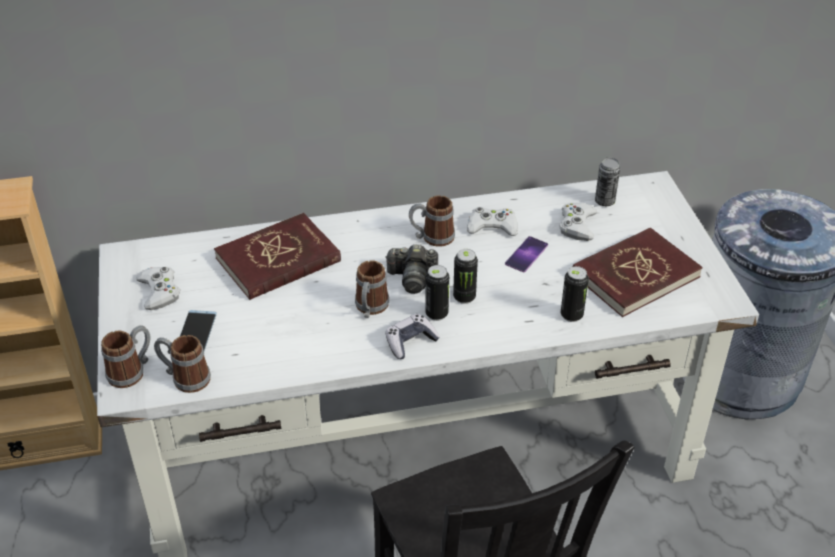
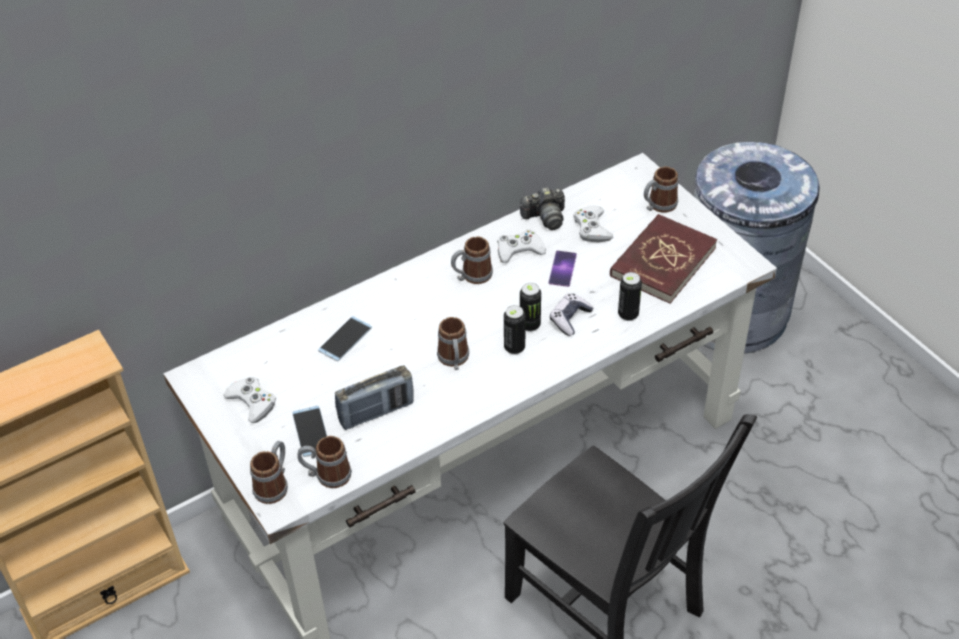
camera: 20 degrees left, 5 degrees up
red book [214,213,341,300] -> phone [318,316,372,361]
camera [385,244,438,294] -> camera moved to [520,187,565,230]
game controller [385,314,440,359] -> game controller moved to [550,293,593,336]
can [595,158,620,206] -> none
none -> radio [335,365,414,430]
none -> mug [644,167,679,213]

